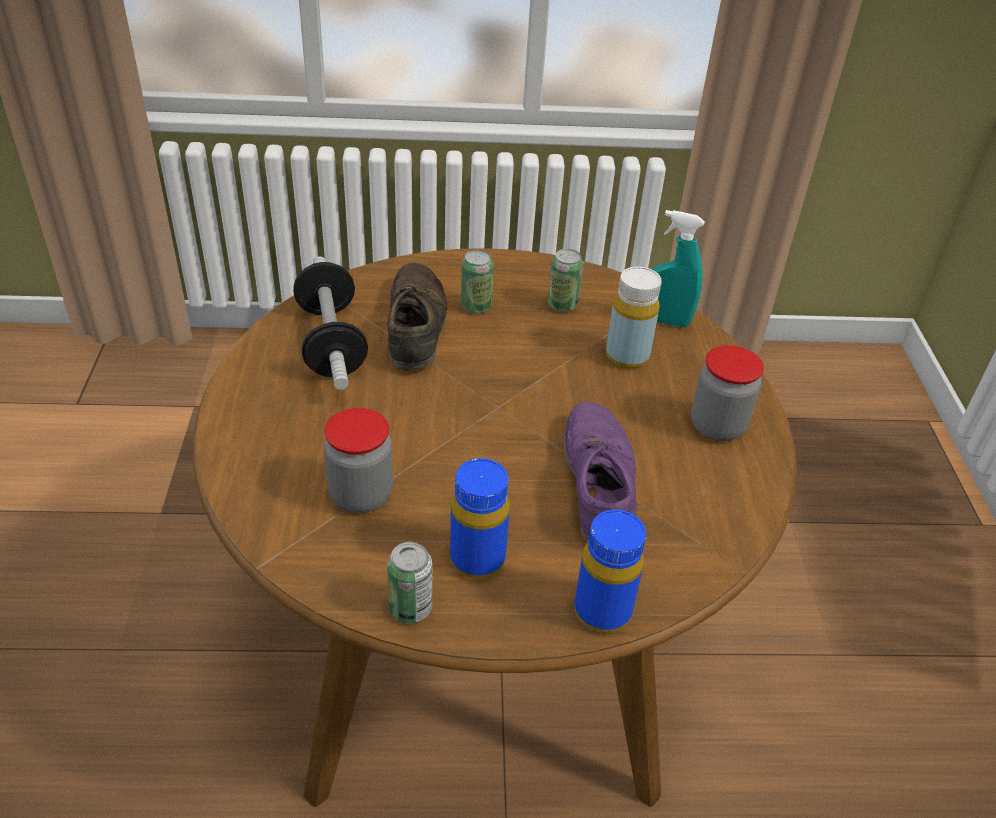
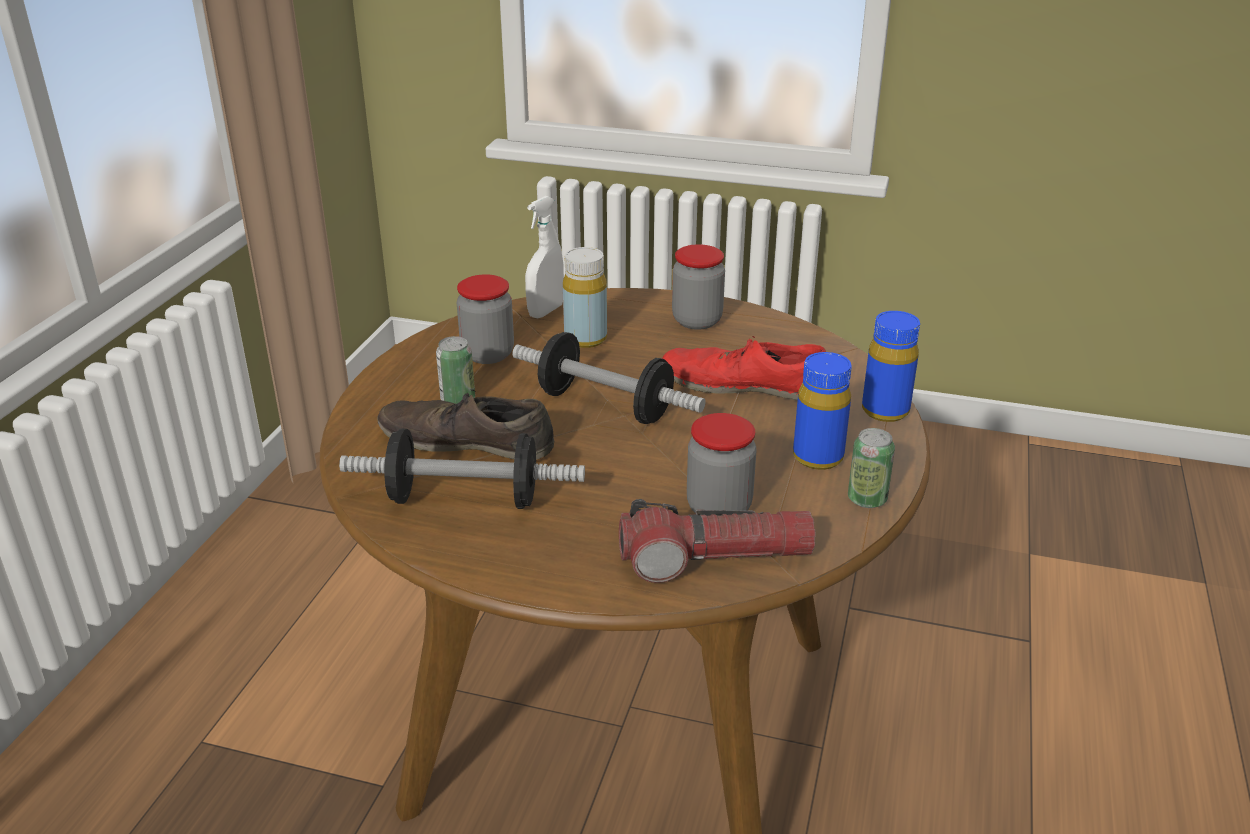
camera: 70 degrees left, 10 degrees down
can [548,249,583,312] -> jar [457,274,514,364]
purple shoe [563,402,636,543] -> red shoe [662,336,826,400]
turquoise spray bottle [652,210,705,327] -> white spray bottle [525,196,564,318]
none -> dumbbell [512,332,706,424]
none -> flashlight [619,499,816,583]

